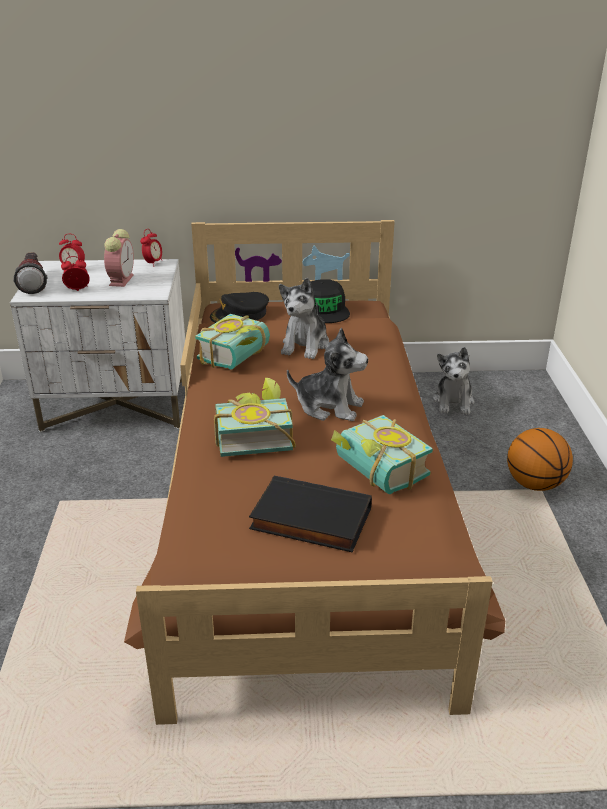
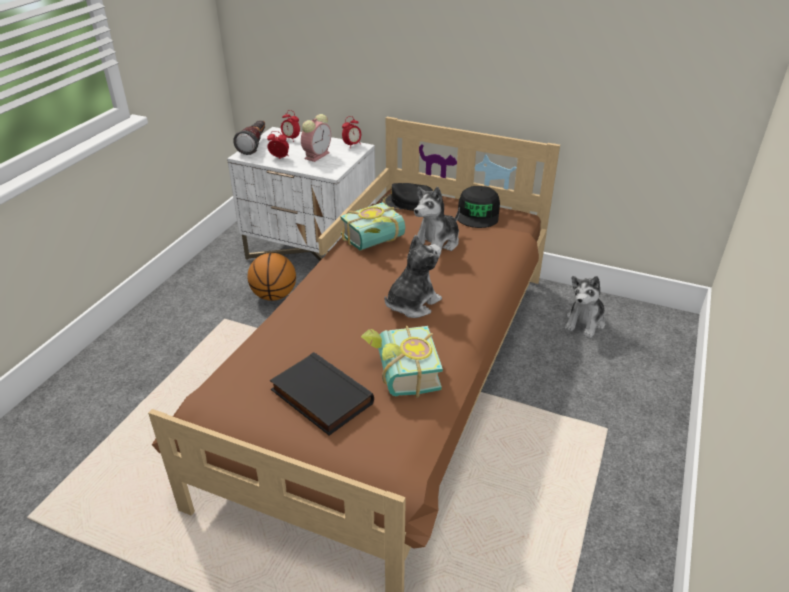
camera: 25 degrees right, 5 degrees up
book [214,378,296,457] -> none
plush toy [287,328,368,421] -> plush toy turned 90 degrees counterclockwise [385,235,442,318]
basketball [507,428,573,491] -> basketball moved to [248,253,296,301]

